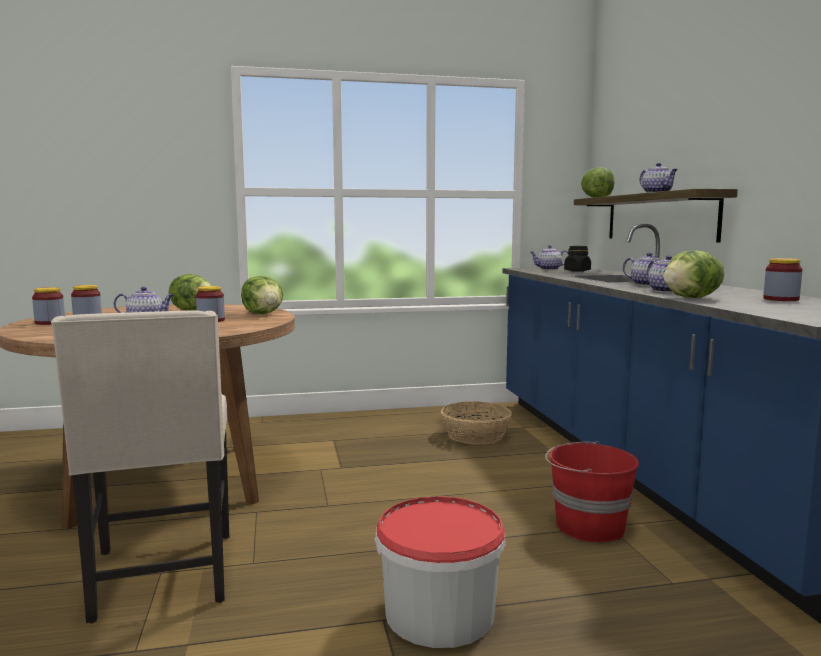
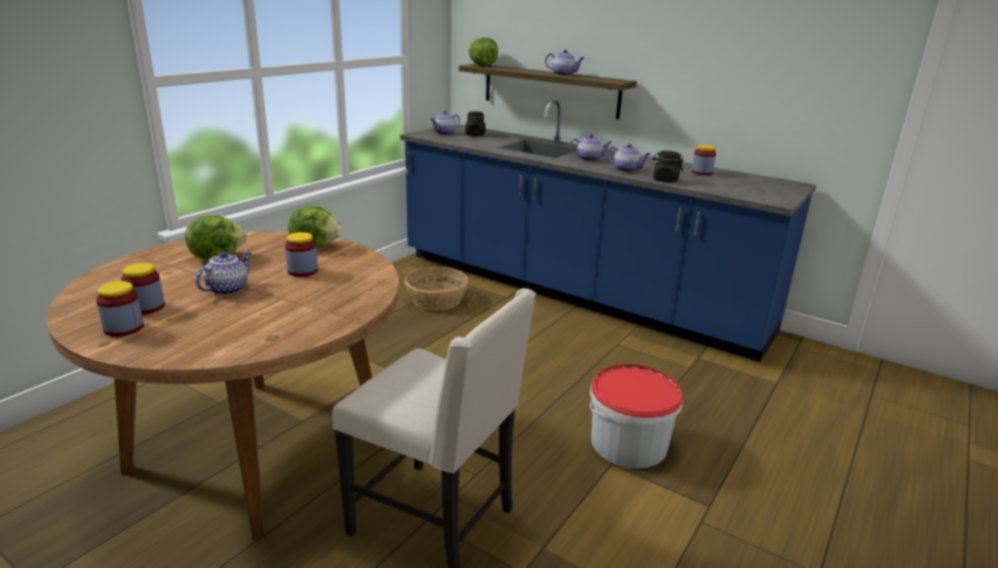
camera: 45 degrees left, 15 degrees up
red bucket [545,441,639,542] -> none
lettuce [663,250,724,298] -> black jar [652,151,684,182]

